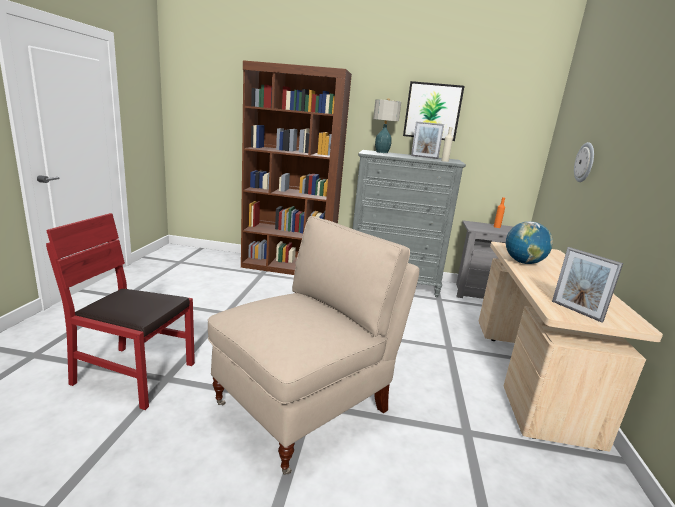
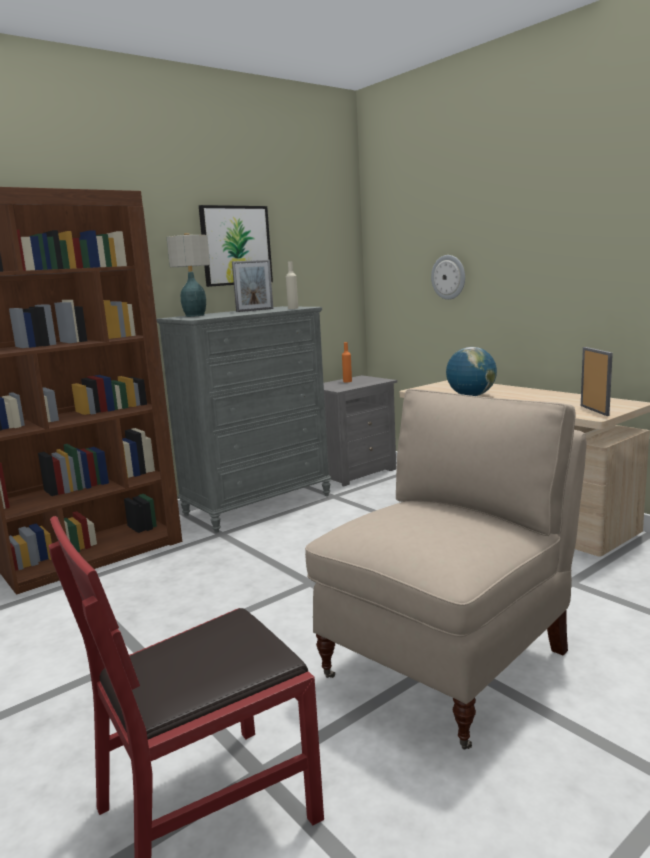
camera: 45 degrees left, 5 degrees down
beige chair [208,216,420,475] -> beige chair turned 45 degrees clockwise [305,389,587,749]
picture frame [552,247,623,323] -> picture frame turned 105 degrees counterclockwise [581,347,613,416]

